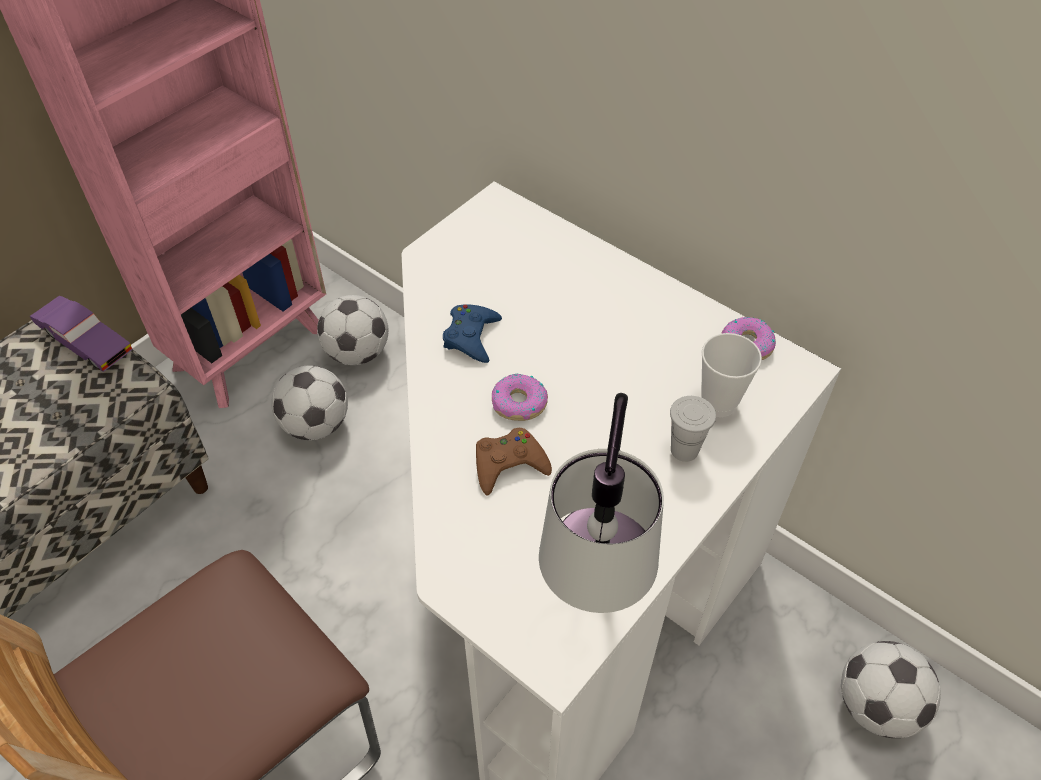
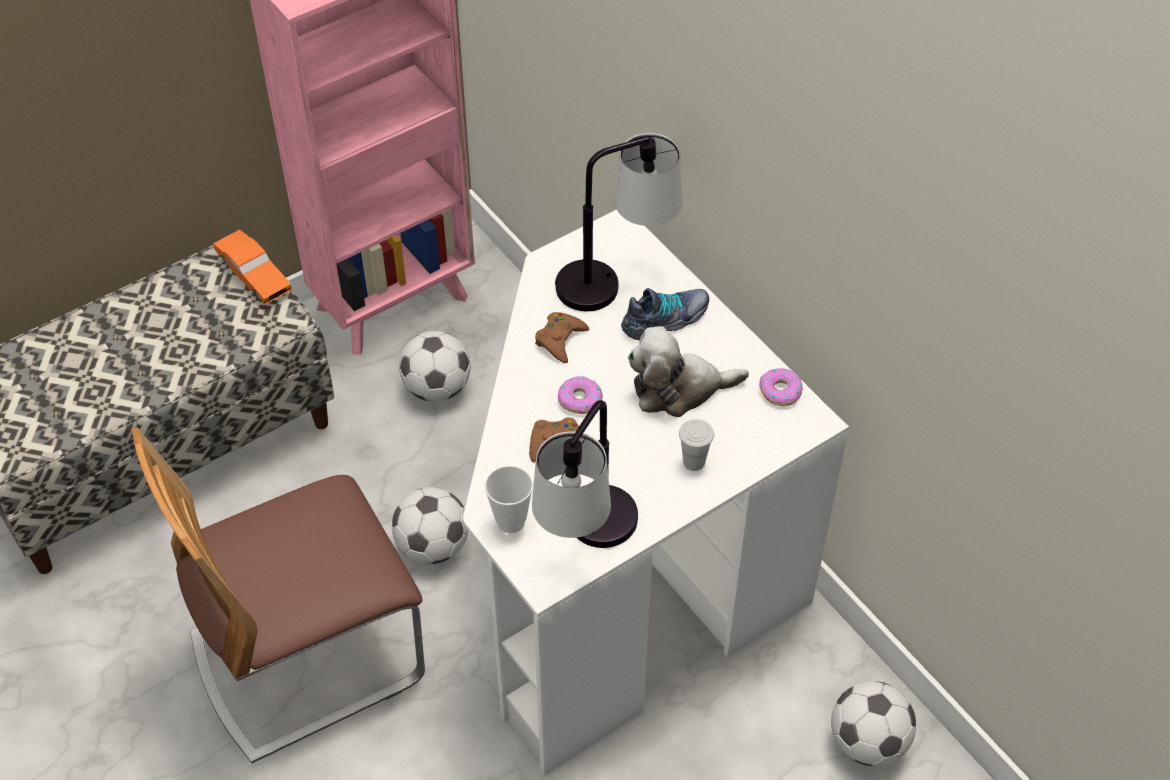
camera: 15 degrees right, 0 degrees up
purple toy car [30,295,133,372] -> orange toy car [213,230,292,305]
football [317,295,389,365] -> football moved to [392,487,468,564]
blue game controller [443,304,502,363] -> brown game controller [535,312,589,363]
cup [701,333,762,417] -> cup moved to [484,465,533,533]
none -> table lamp [555,133,683,311]
none -> shoe [621,288,709,340]
none -> plush toy [628,326,749,417]

